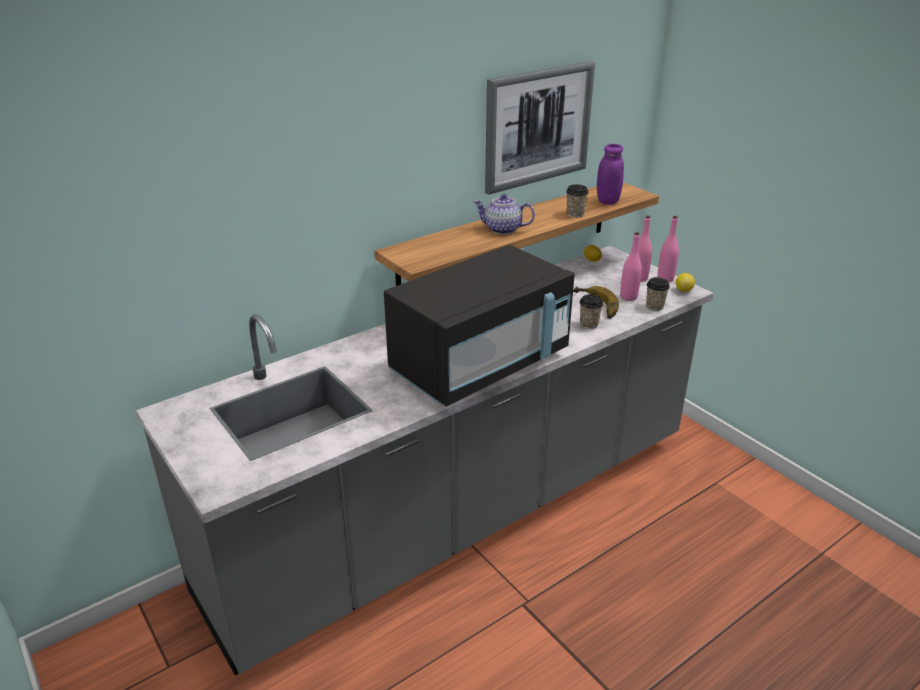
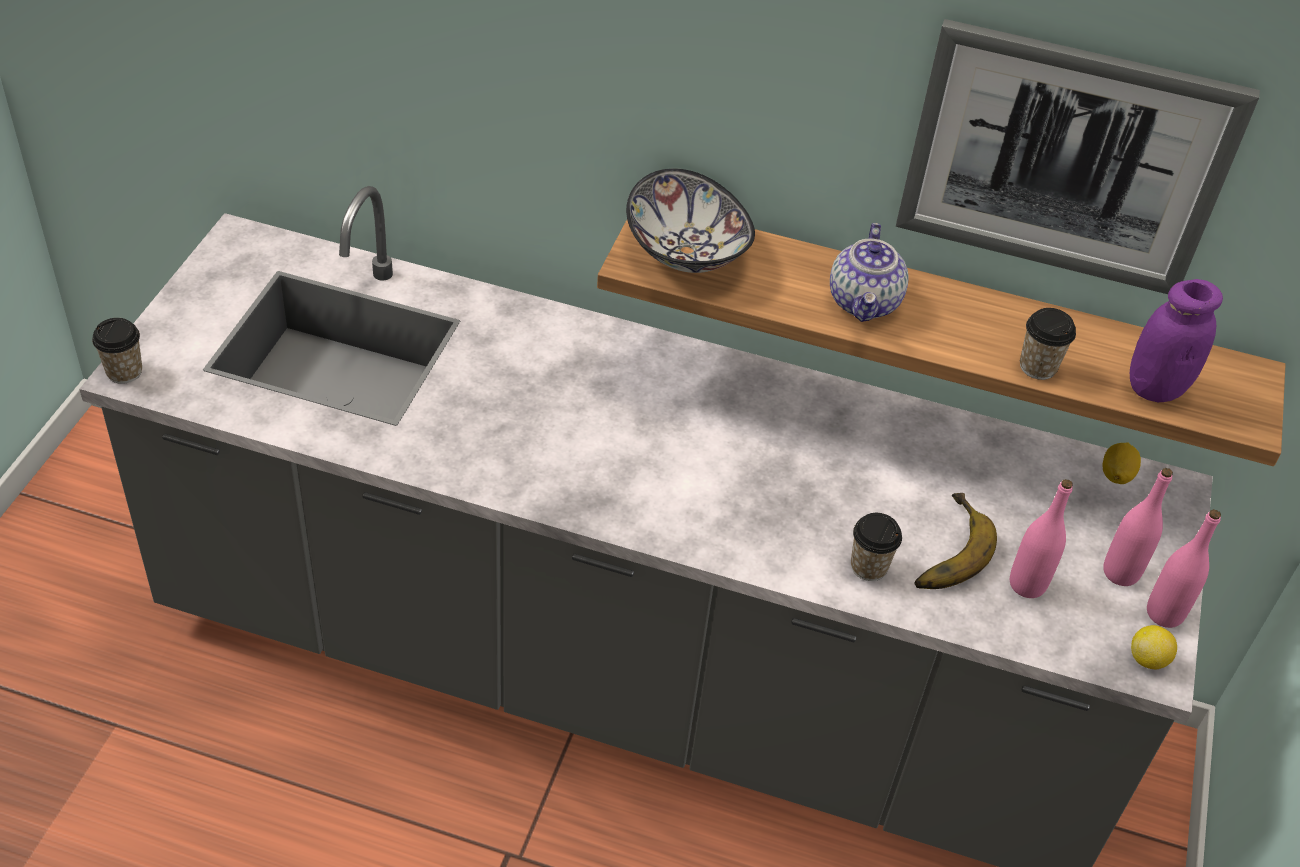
camera: 50 degrees right, 15 degrees up
black microwave [384,245,575,407] -> none
teapot [473,194,535,234] -> teapot turned 150 degrees counterclockwise [830,223,908,322]
cup [646,277,670,311] -> cup moved to [92,318,142,384]
none -> bowl [626,168,755,273]

